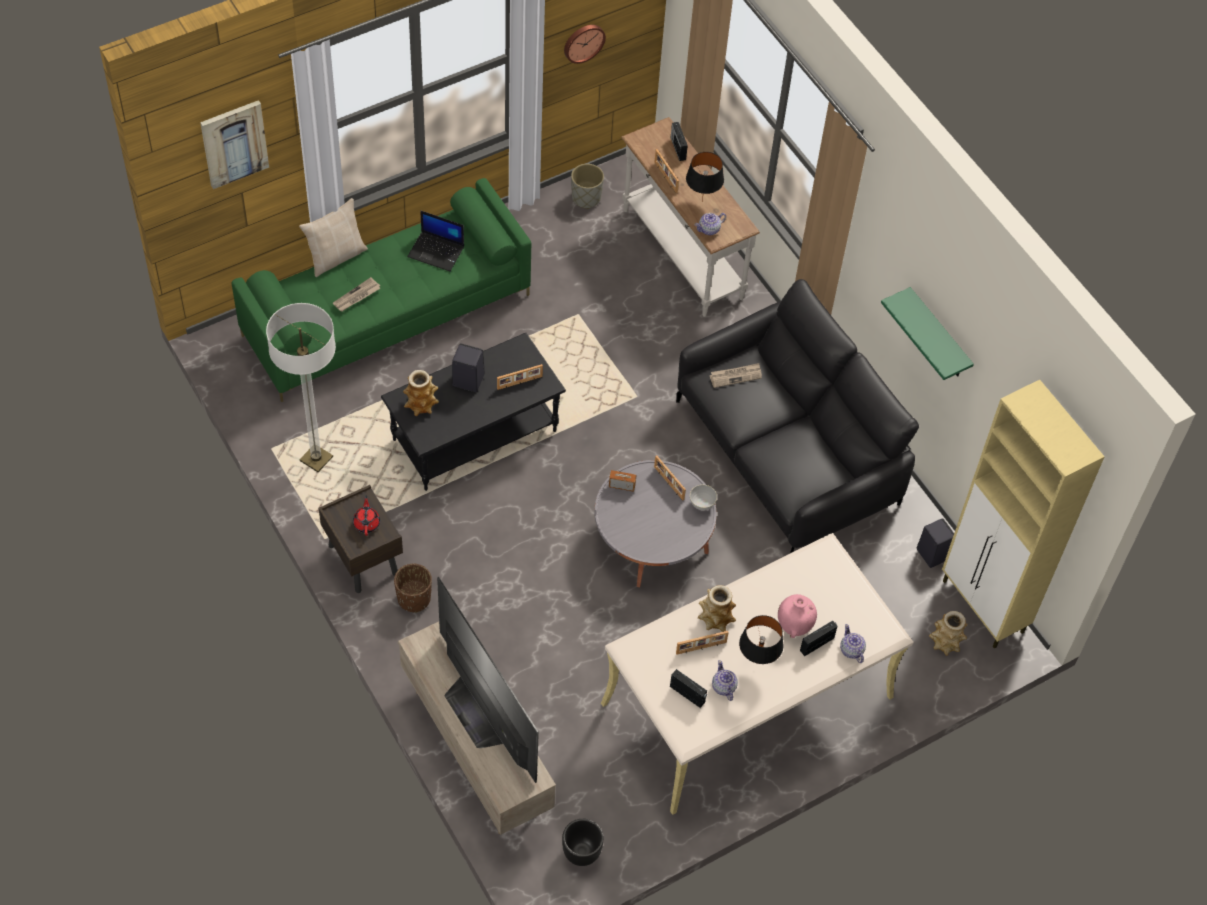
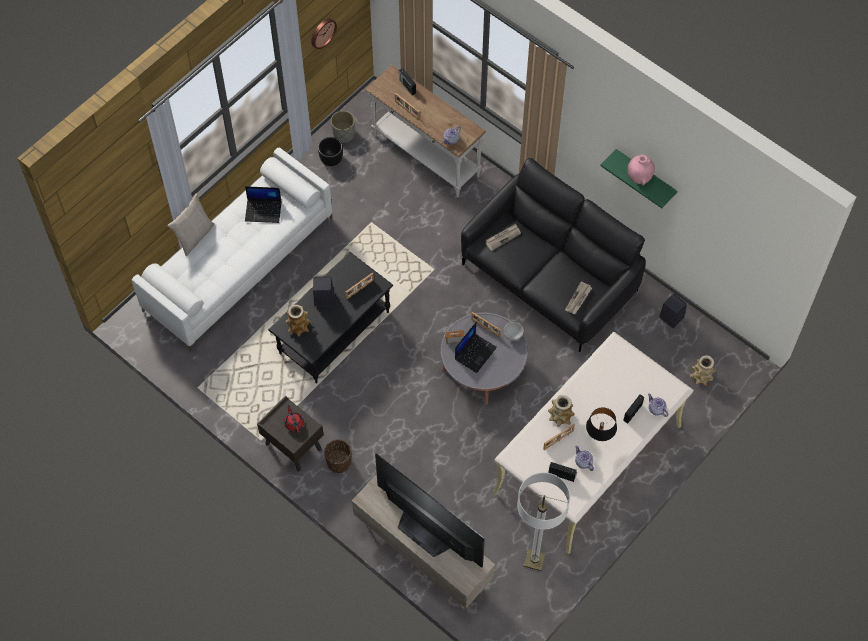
camera: 15 degrees left, 5 degrees up
picture [200,100,269,189] -> none
green sofa [232,178,531,402] -> white sofa [132,147,332,351]
floor lamp [266,303,336,472] -> floor lamp moved to [517,472,570,571]
newspaper [333,277,380,312] -> newspaper moved to [565,282,592,314]
black planter [562,819,604,866] -> black planter moved to [318,137,343,166]
black table lamp [686,152,724,202] -> none
pink vase [778,594,817,638] -> pink vase moved to [627,155,655,185]
beige cabinet [942,380,1105,649] -> none
none -> laptop [455,322,497,373]

